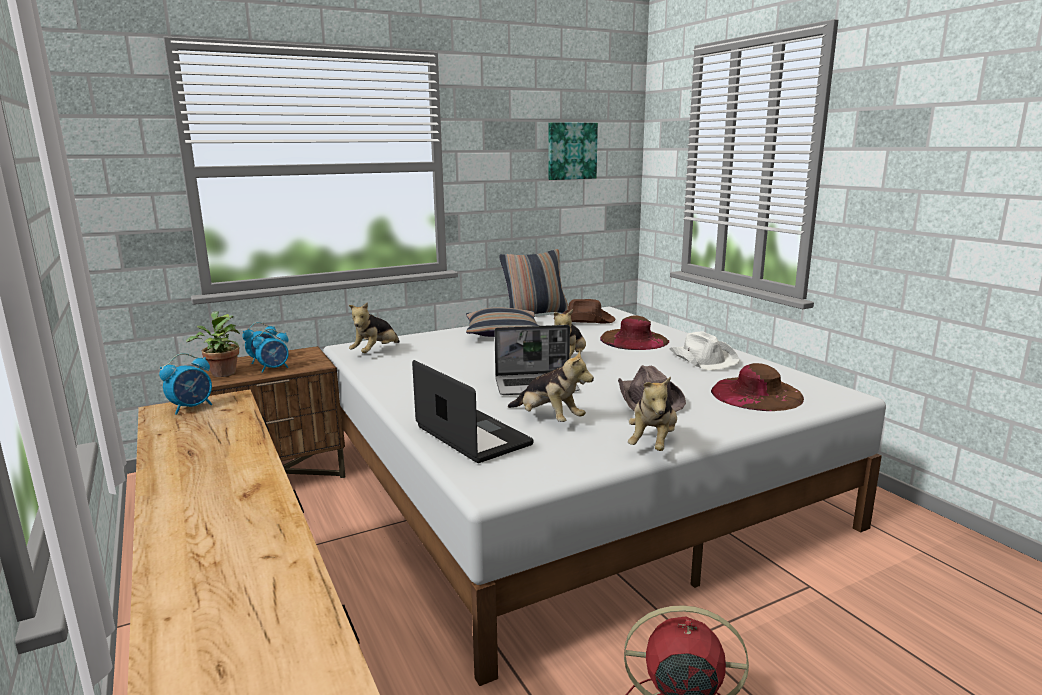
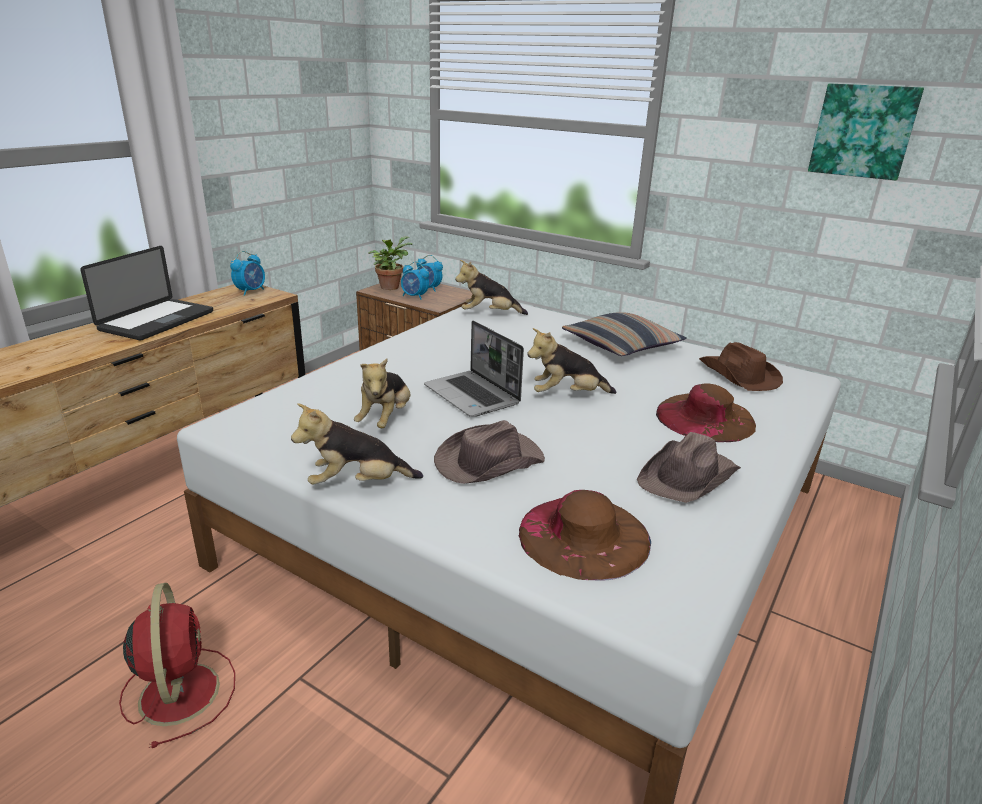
camera: 60 degrees right, 10 degrees up
alarm clock [159,353,212,415] -> alarm clock turned 75 degrees counterclockwise [230,251,265,296]
laptop [412,360,533,463] -> laptop moved to [80,246,213,340]
pillow [499,249,569,314] -> none
white hat [669,331,740,371] -> brown hat [637,432,741,503]

